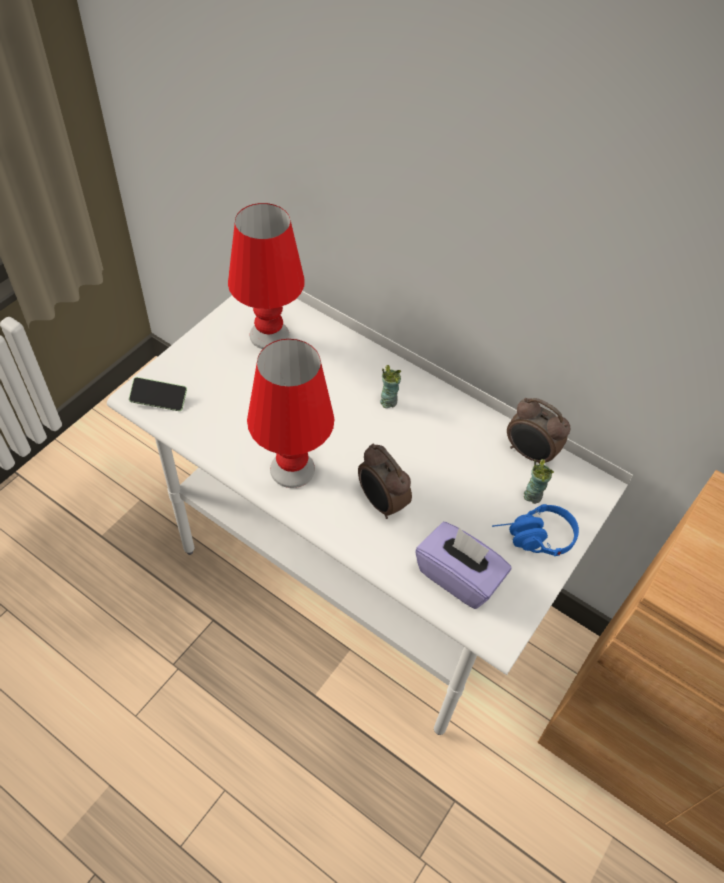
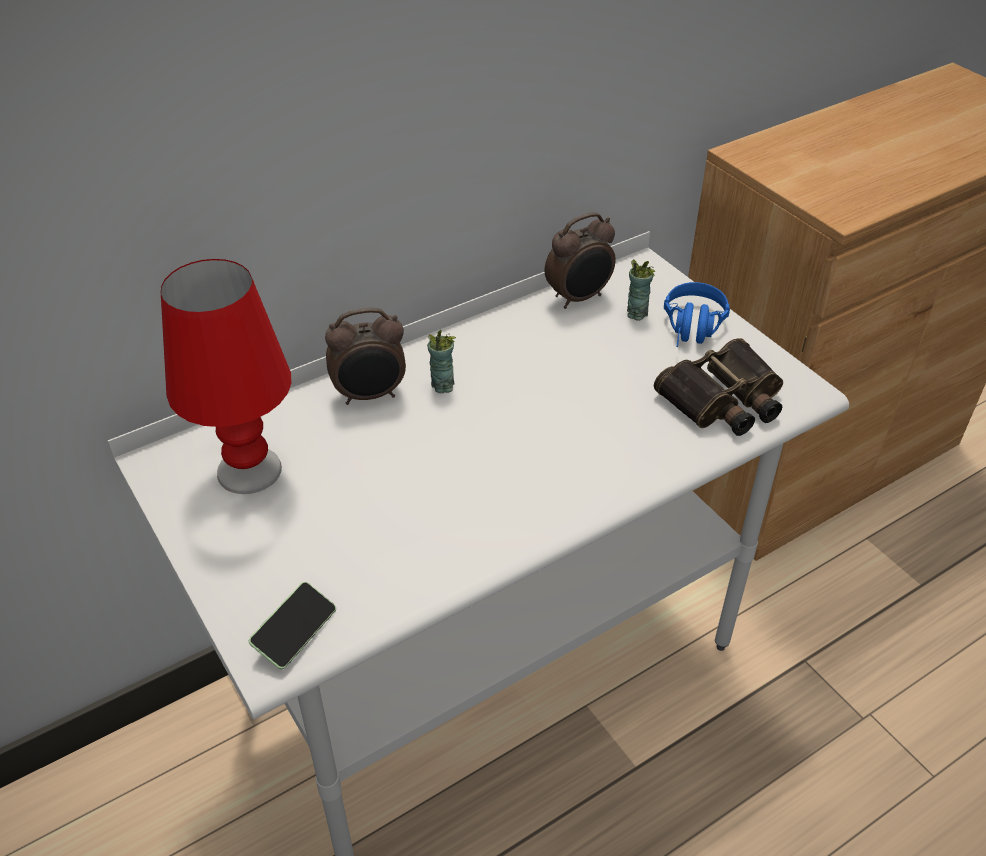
camera: 65 degrees left, 10 degrees down
red table lamp [247,339,334,488] -> none
alarm clock [358,444,412,519] -> alarm clock moved to [325,308,406,405]
purple tissue box [415,522,511,609] -> binoculars [654,338,783,436]

